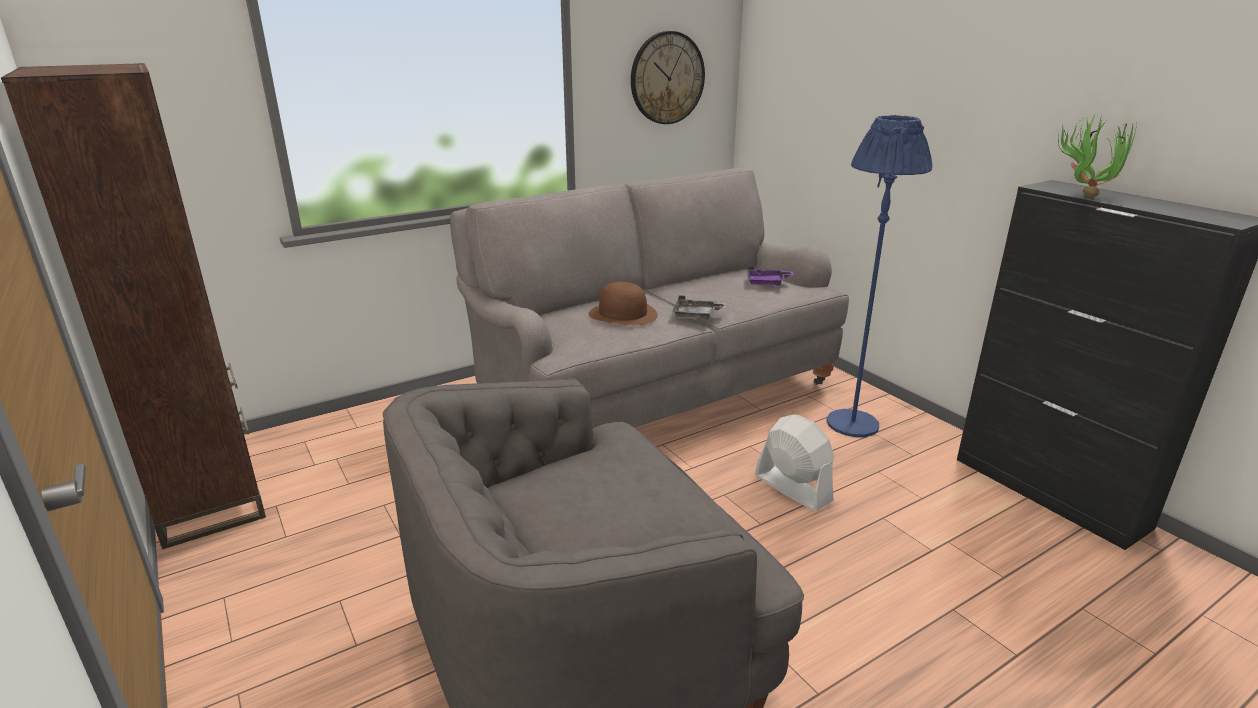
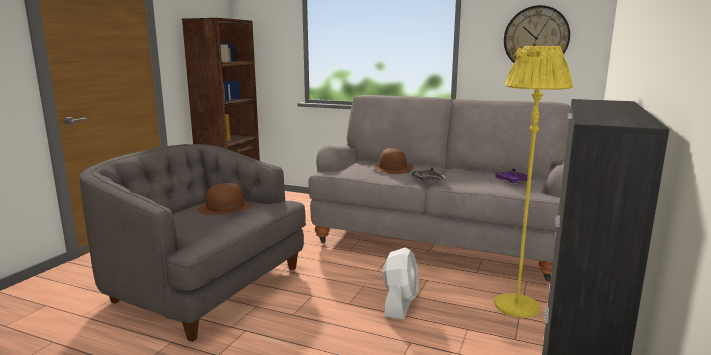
camera: 55 degrees right, 10 degrees down
blue floor lamp [827,115,932,437] -> yellow floor lamp [495,46,573,318]
potted plant [1058,112,1137,198] -> none
none -> brown hat [198,183,253,215]

